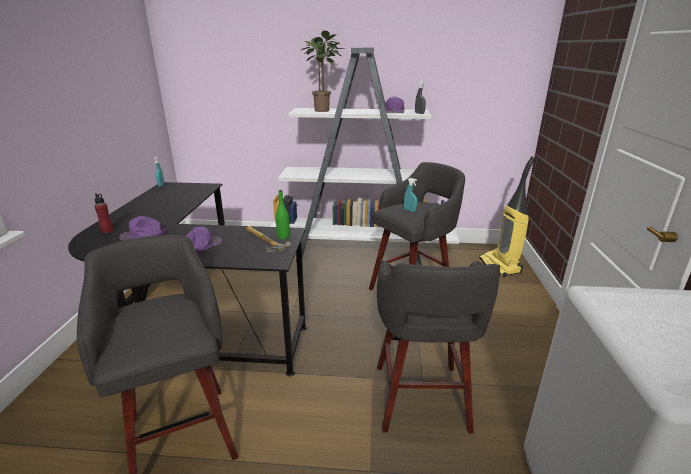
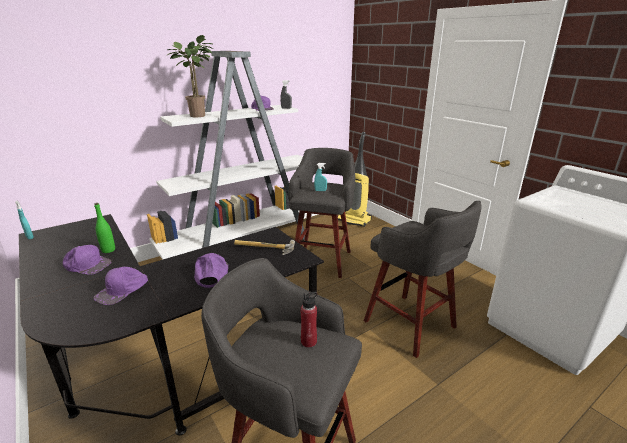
camera: 40 degrees left, 0 degrees up
red bottle [95,193,114,233] -> red bottle moved to [300,292,318,347]
green bottle [276,190,290,239] -> green bottle moved to [94,203,115,253]
none -> purple cap [63,245,112,275]

